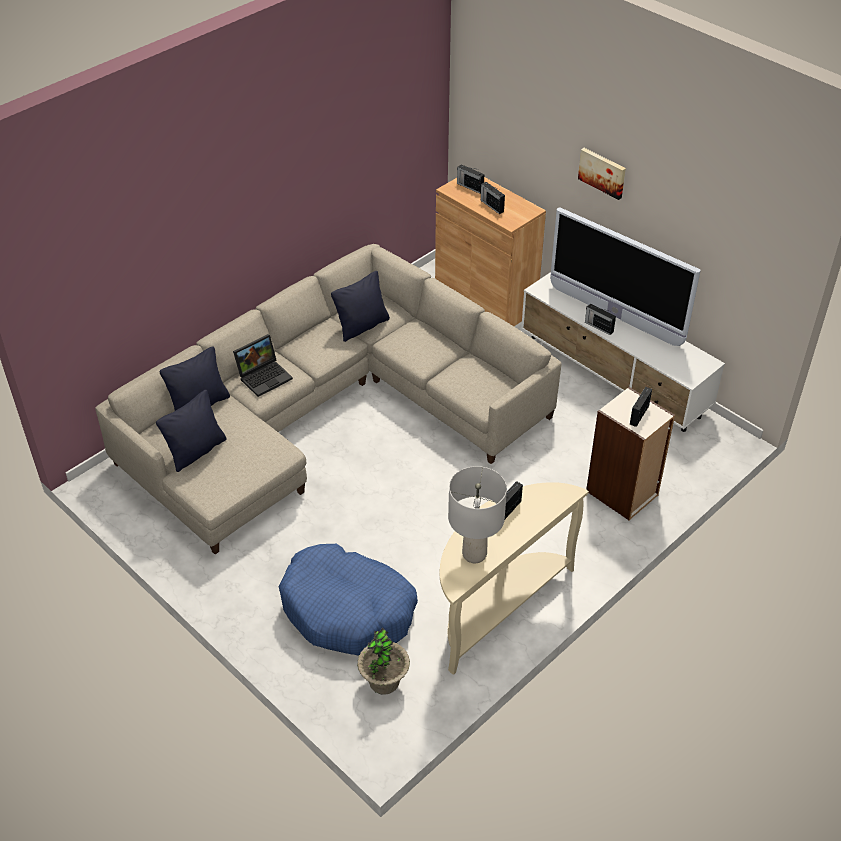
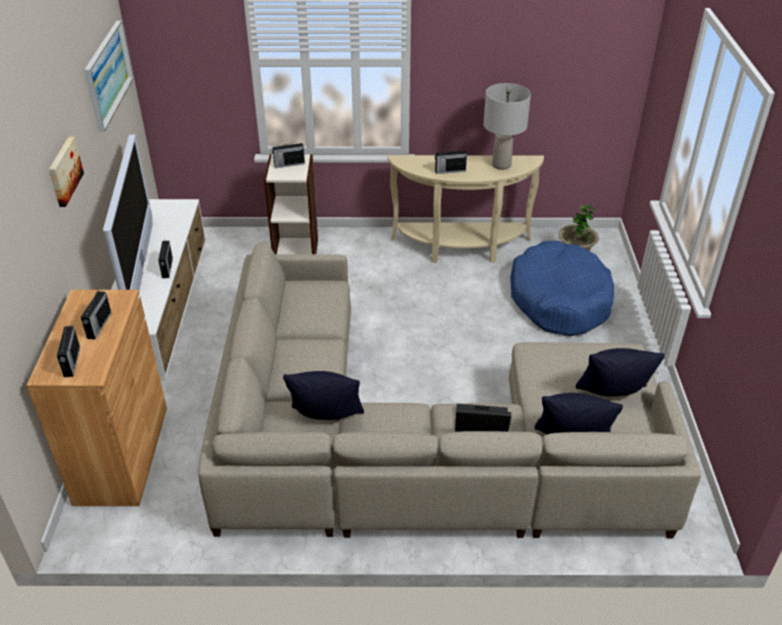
camera: 135 degrees left, 5 degrees down
none -> picture [84,21,133,132]

